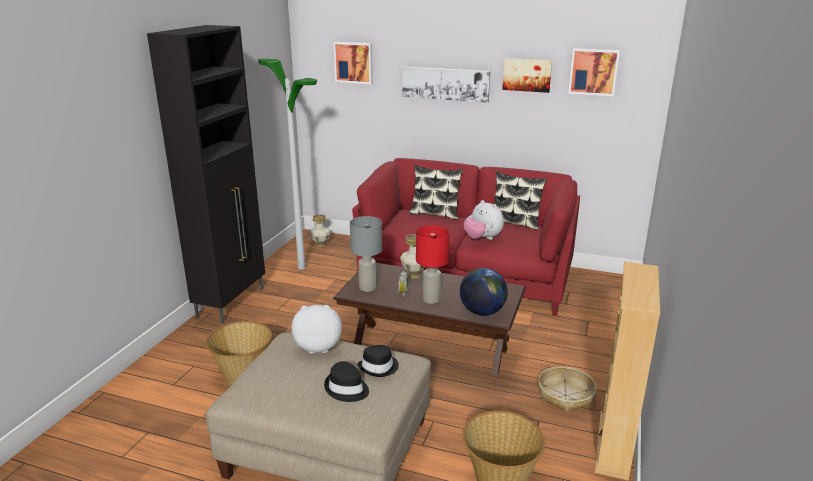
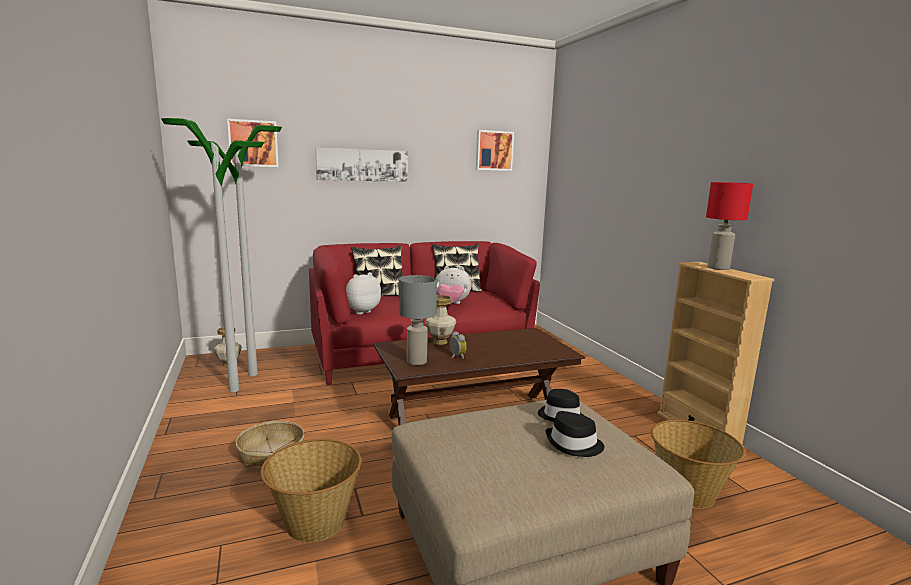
camera: 40 degrees left, 10 degrees down
black cabinet [147,25,265,323] -> none
plush toy [292,305,342,353] -> plush toy moved to [346,272,381,315]
red table lamp [416,225,449,304] -> red table lamp moved to [706,182,753,270]
globe [460,268,508,316] -> none
picture [502,58,552,93] -> none
basket [538,366,596,412] -> basket moved to [235,421,304,467]
none -> floor lamp [187,125,282,376]

